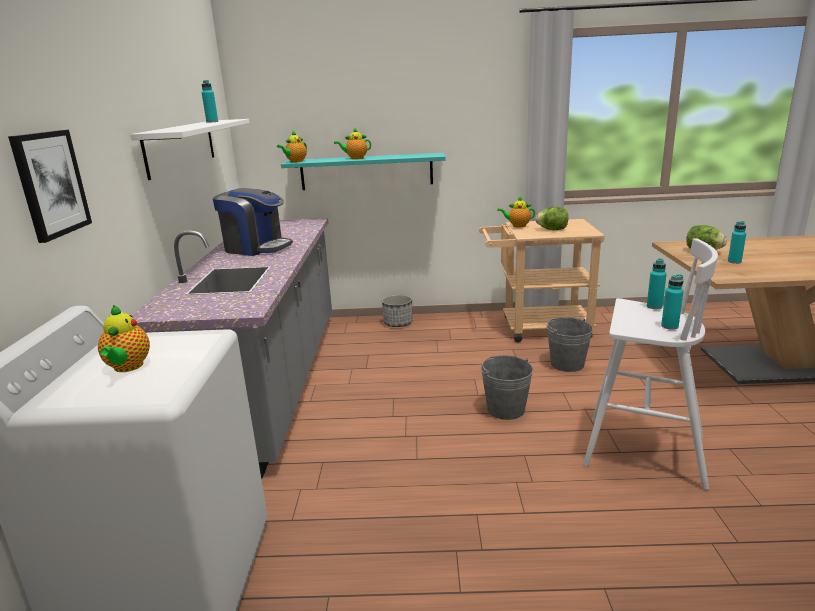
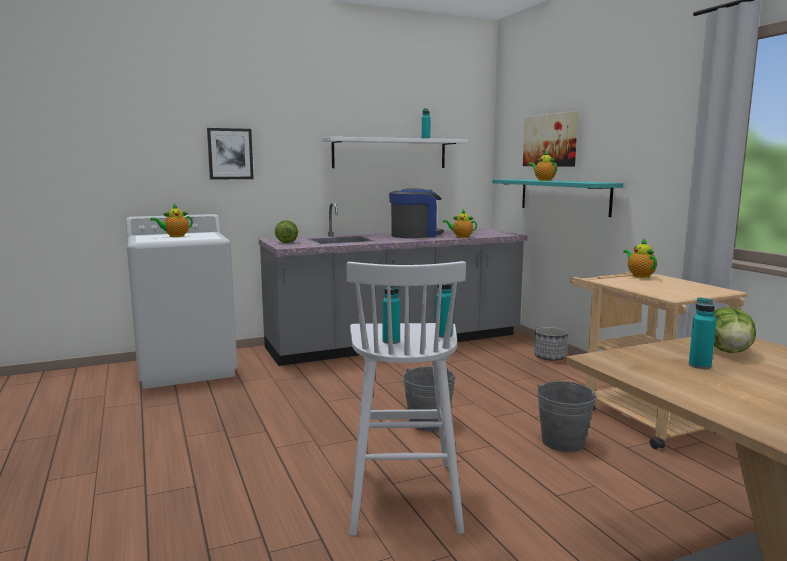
camera: 65 degrees right, 10 degrees down
coffee machine [213,188,293,256] -> coffee machine turned 120 degrees counterclockwise [389,188,444,238]
teapot [277,131,307,163] -> teapot moved to [443,210,477,238]
lettuce [535,207,568,230] -> lettuce moved to [275,220,298,243]
none -> picture [523,111,578,166]

